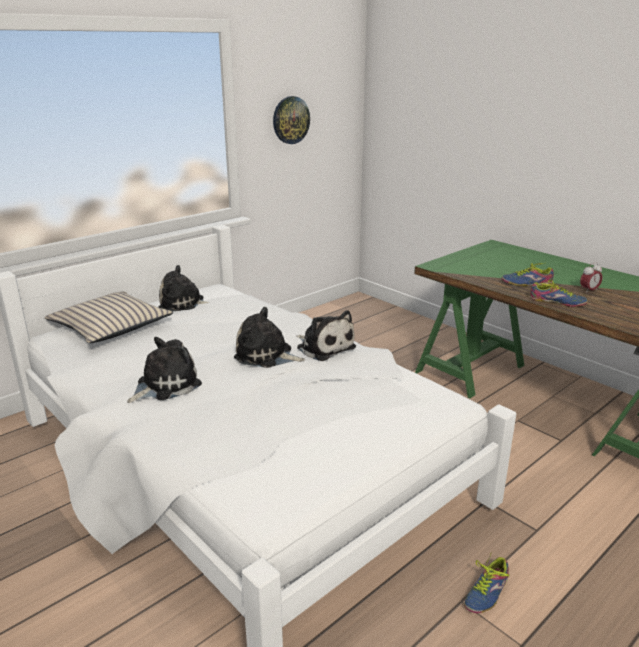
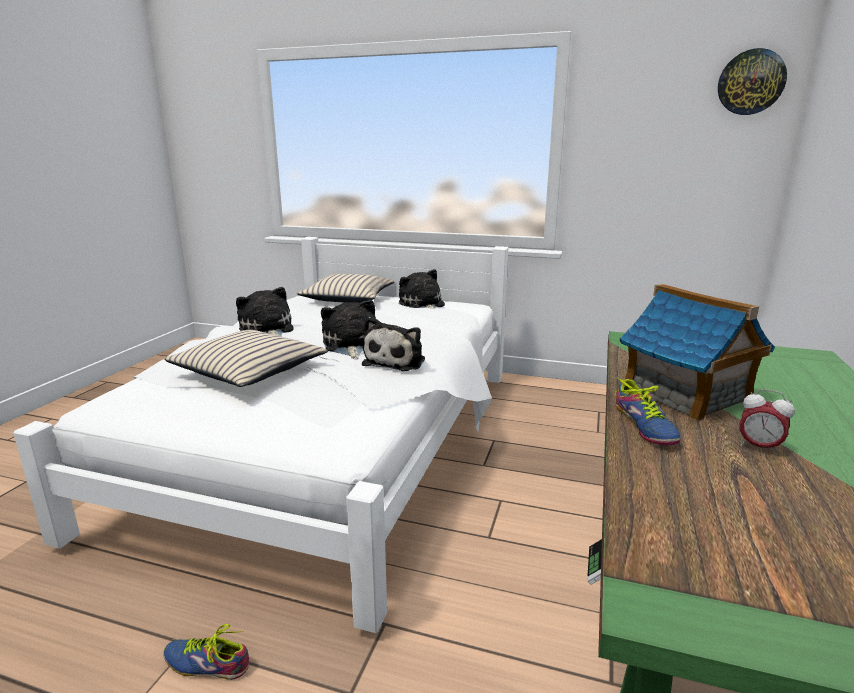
camera: 60 degrees right, 5 degrees down
plush toy [127,337,202,403] -> plush toy turned 135 degrees counterclockwise [236,287,294,336]
wall clock [273,96,310,144] -> wall clock moved to [718,48,787,115]
shoe [502,263,554,286] -> toy house [620,284,775,422]
none -> beige pillow [164,330,328,387]

